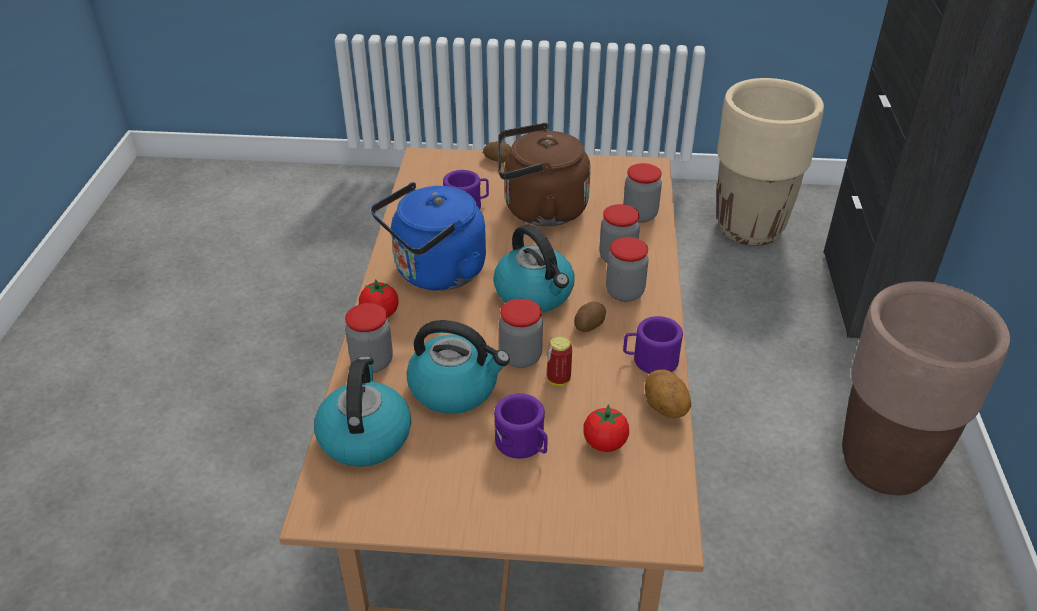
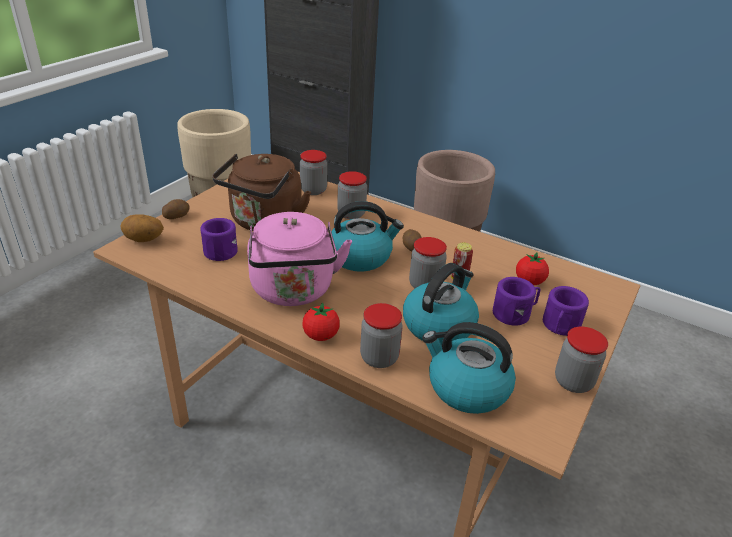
camera: 65 degrees left, 5 degrees down
blue kettle [371,182,486,291] -> pink kettle [247,212,352,306]
jar [606,237,649,302] -> jar moved to [555,327,608,393]
purple mug [623,316,683,374] -> purple mug moved to [543,286,589,336]
potato [645,370,691,418] -> potato moved to [120,214,164,242]

